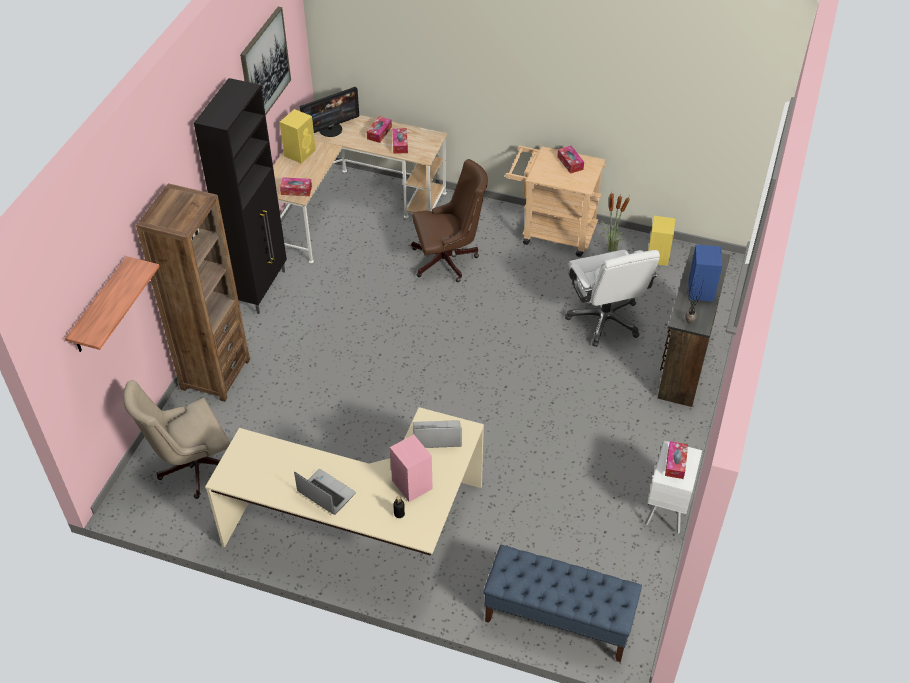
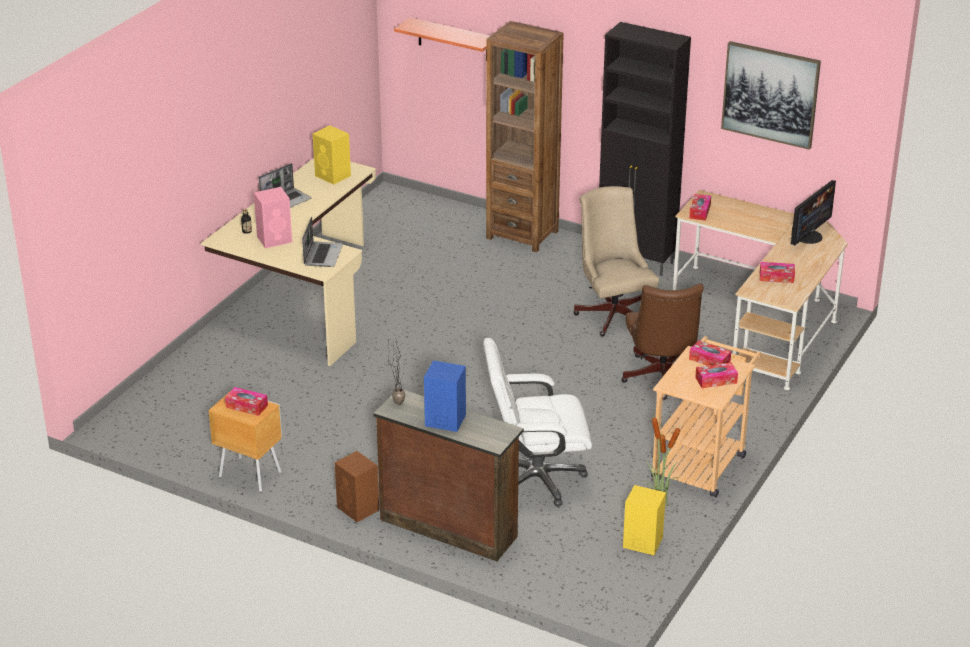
camera: 100 degrees right, 15 degrees down
beige office chair [123,380,230,499] -> beige office chair moved to [573,186,659,336]
yellow speaker [280,109,316,164] -> yellow speaker moved to [313,125,351,185]
monitor [300,87,359,137] -> monitor turned 120 degrees counterclockwise [790,180,836,246]
tissue box [367,116,392,143] -> tissue box moved to [689,340,731,366]
blue bench [483,545,642,662] -> none
white nightstand [645,441,702,534] -> brown nightstand [208,392,282,492]
none -> brown speaker [335,451,379,522]

